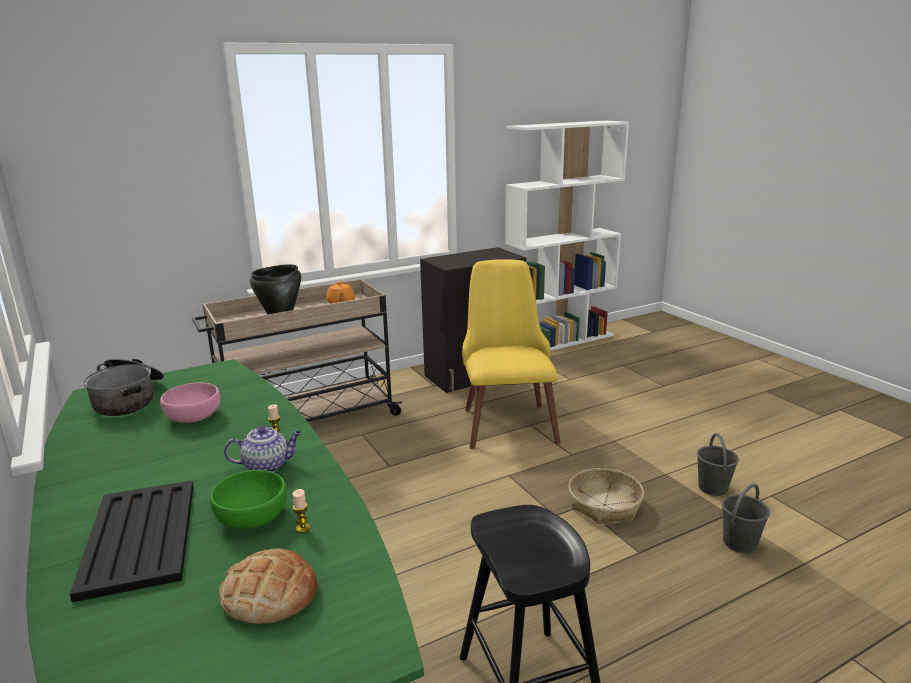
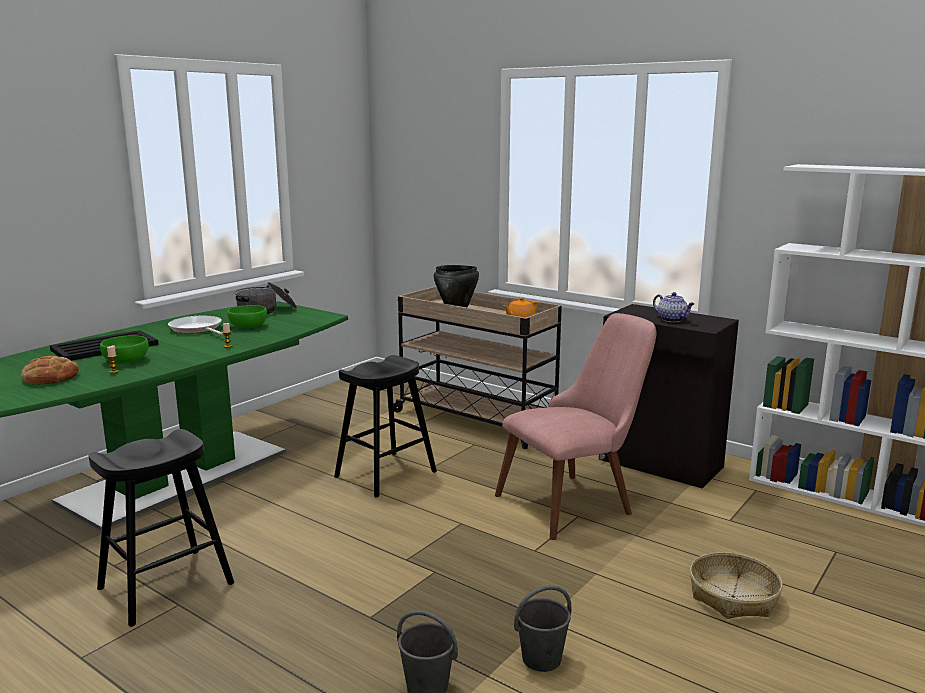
camera: 65 degrees right, 5 degrees down
pink bowl [160,382,221,423] -> green bowl [227,305,267,328]
teapot [224,426,301,472] -> teapot moved to [653,292,694,322]
yellow chair [462,259,561,449] -> pink chair [495,313,657,540]
basket [569,468,644,525] -> basket moved to [690,552,783,619]
none -> frying pan [168,315,223,335]
none -> black stool [334,355,437,498]

